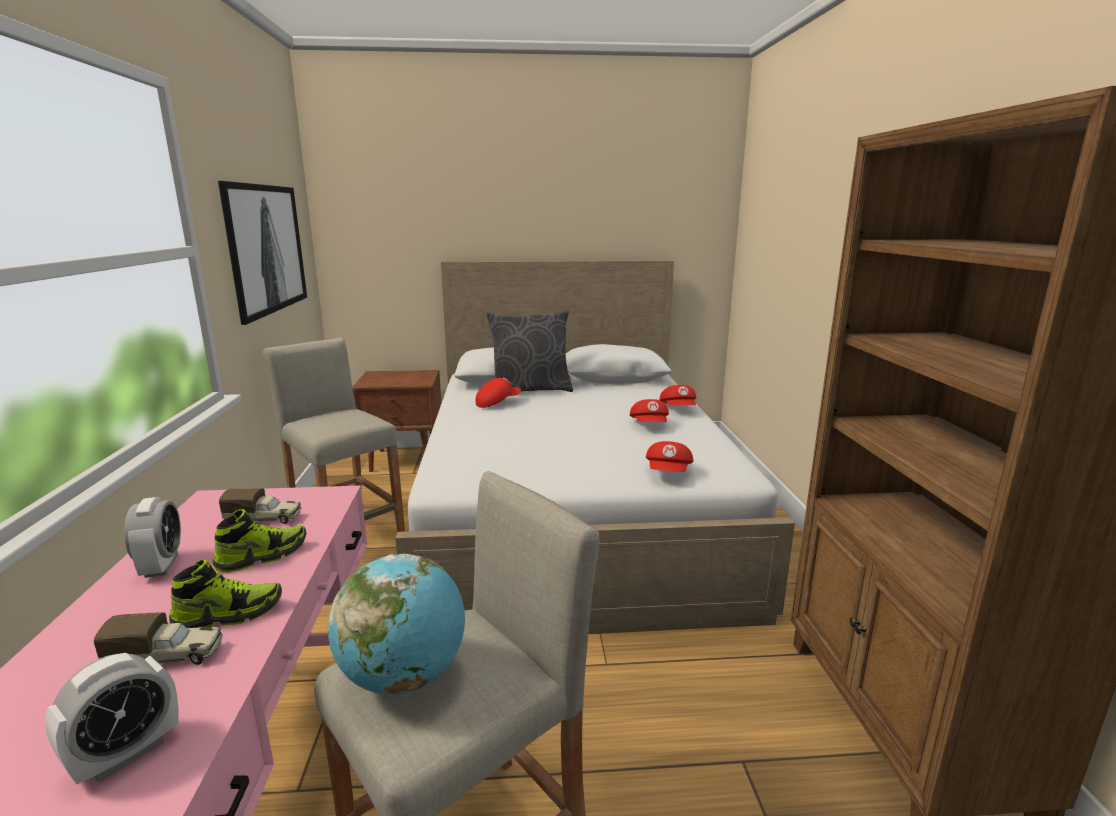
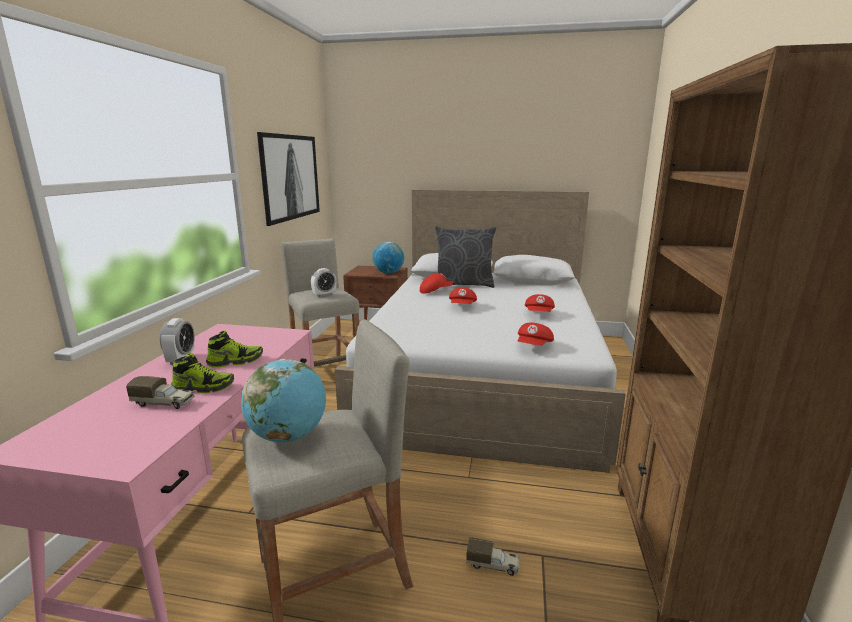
camera: 15 degrees right, 0 degrees up
alarm clock [45,653,178,784] -> alarm clock moved to [311,268,336,297]
toy truck [219,488,302,524] -> toy truck moved to [466,537,520,576]
red cap [659,385,696,406] -> red cap moved to [449,288,477,304]
none -> globe [372,242,404,274]

